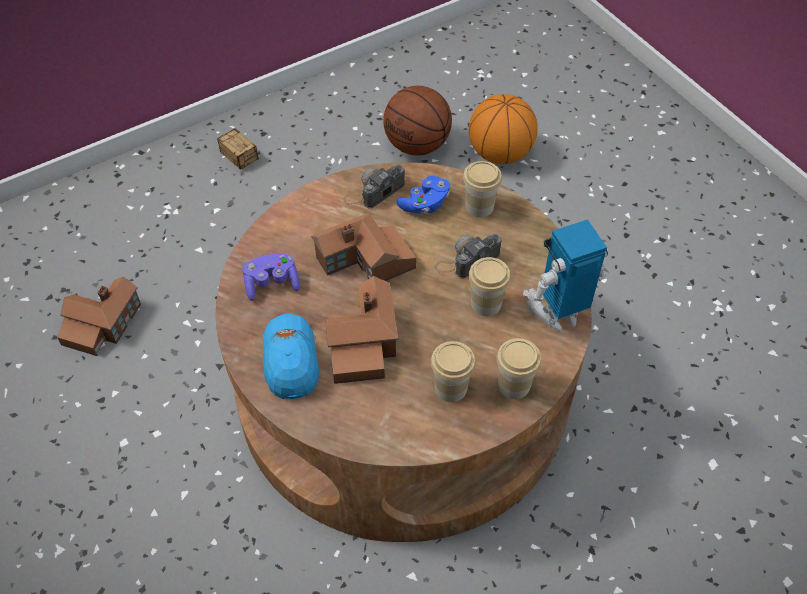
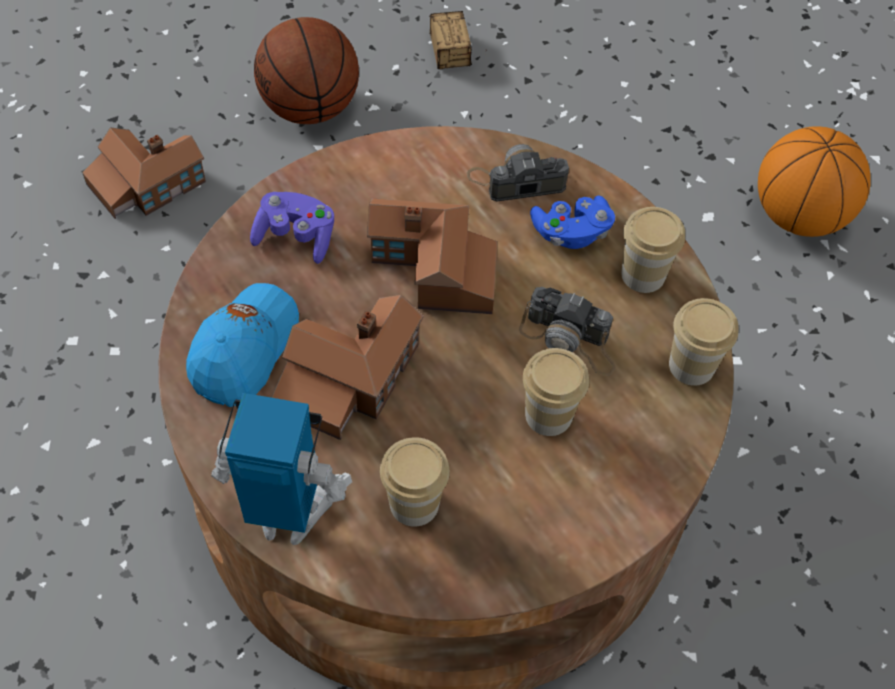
camera: 30 degrees right, 5 degrees up
basketball [383,86,452,155] -> basketball moved to [254,17,359,124]
camera [434,234,502,279] -> camera turned 150 degrees counterclockwise [519,287,616,376]
cup [496,338,541,399] -> cup moved to [669,298,739,386]
toy robot [523,219,608,332] -> toy robot moved to [211,393,352,545]

